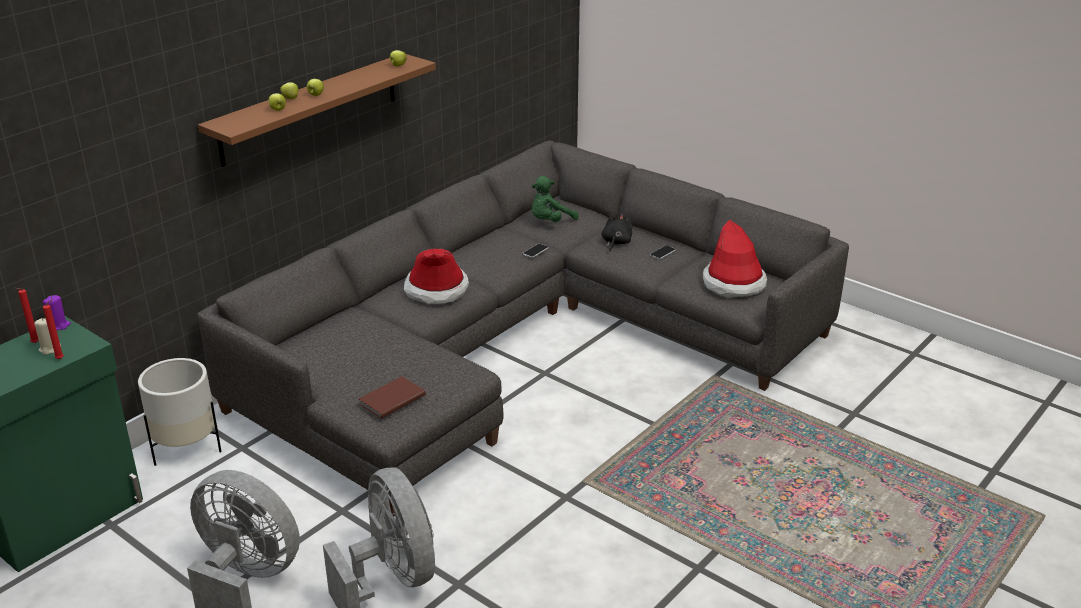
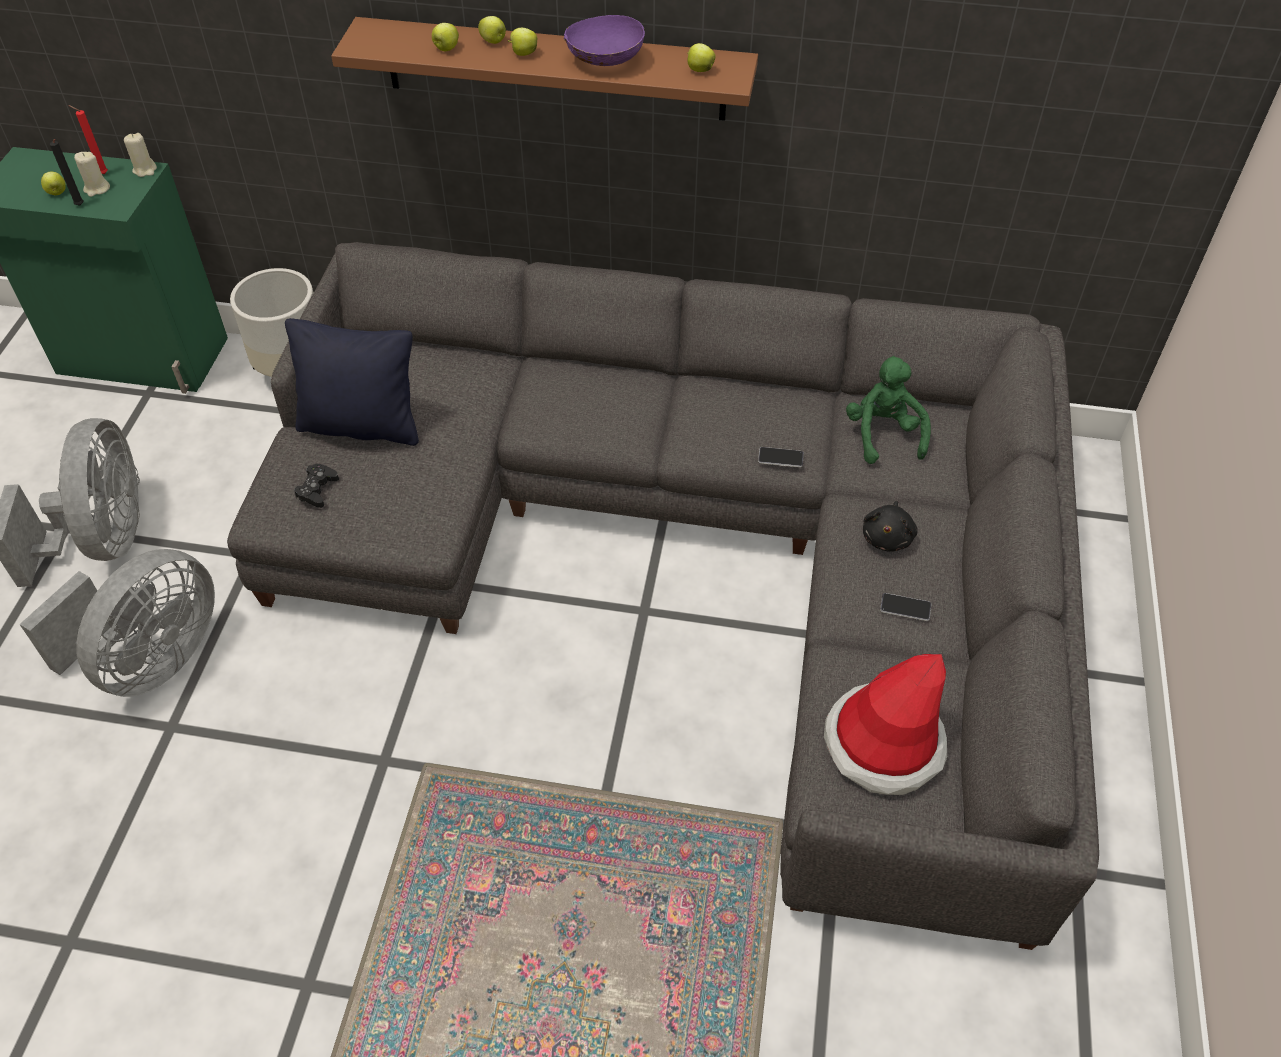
camera: 60 degrees right, 20 degrees up
purple candle [43,295,71,330] -> beige candle [124,133,157,177]
red candle [43,300,64,359] -> black candle [50,139,84,206]
brown book [359,376,426,419] -> black game controller [294,464,339,508]
hat [404,248,469,304] -> none
green plush toy [532,176,579,222] -> green plush toy turned 60 degrees clockwise [846,356,931,464]
black plush toy [601,214,632,251] -> black plush toy turned 120 degrees clockwise [863,501,918,552]
none -> apple [41,171,66,195]
none -> black pillow [285,318,419,446]
none -> purple bowl [564,15,645,66]

